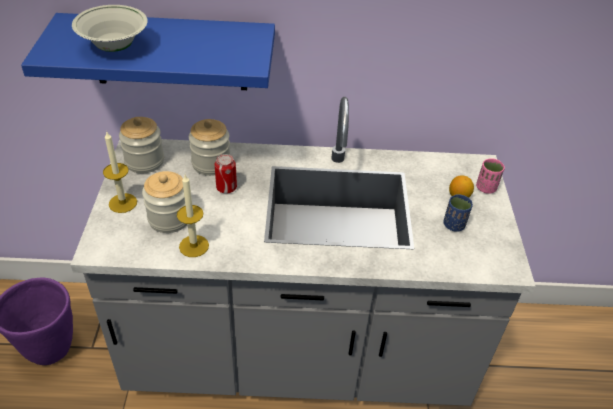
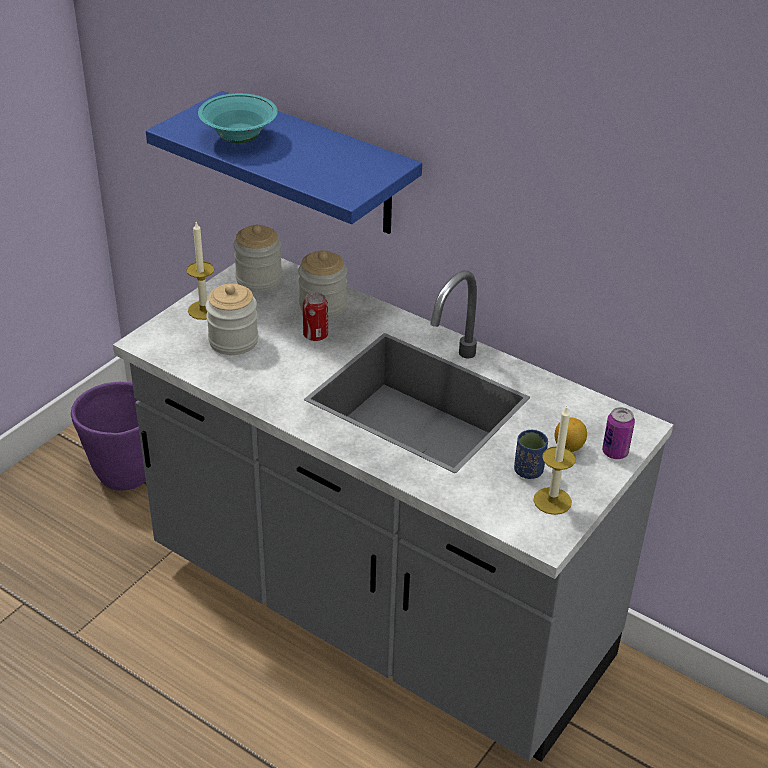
camera: 35 degrees right, 5 degrees down
white bowl [72,5,148,52] -> turquoise bowl [198,93,278,143]
candle [177,175,209,257] -> candle moved to [533,407,576,515]
pink cup [476,158,505,194] -> can [602,407,635,459]

